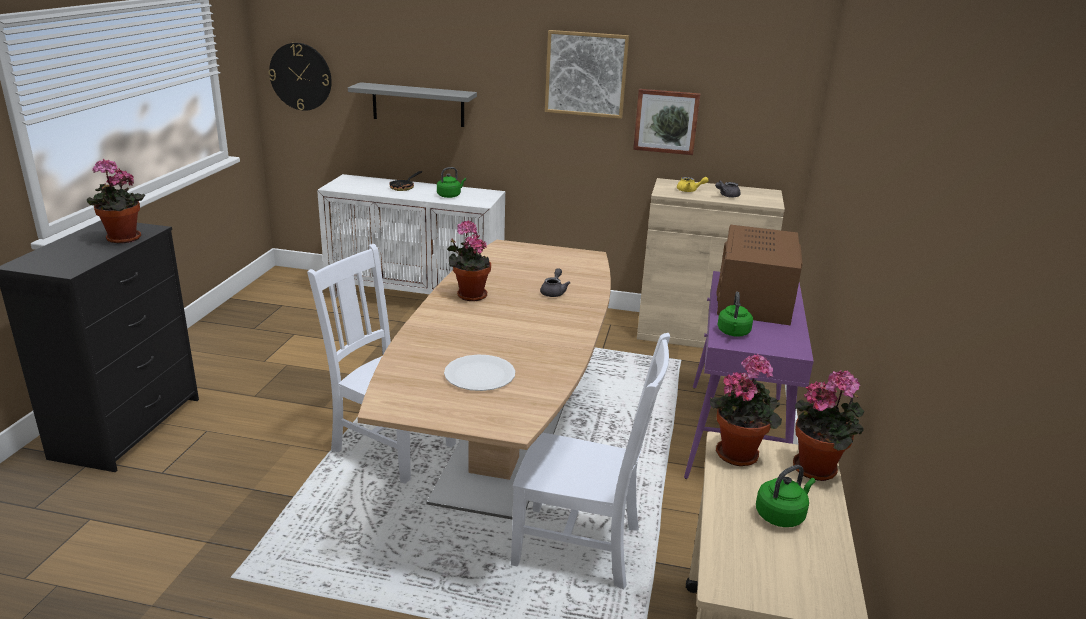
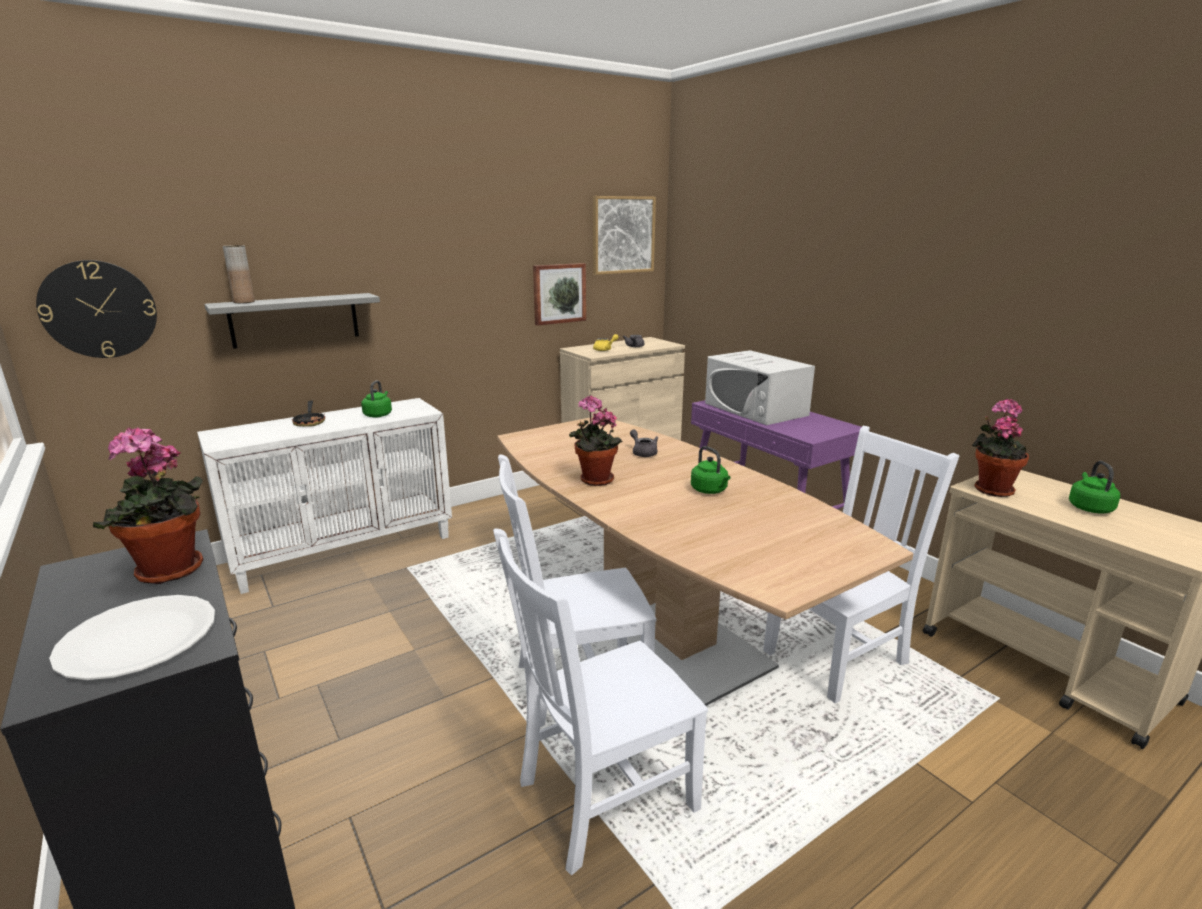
camera: 45 degrees left, 5 degrees down
white plate [444,355,515,391] -> white plate moved to [49,595,215,680]
picture [545,30,629,119] -> picture moved to [593,196,656,275]
brown microwave [716,225,802,326] -> white microwave [705,350,815,425]
green kettle [717,292,753,337] -> green kettle moved to [691,446,730,494]
potted plant [793,371,864,481] -> none
none -> brown vase [223,245,255,303]
none -> white chair [493,528,708,875]

